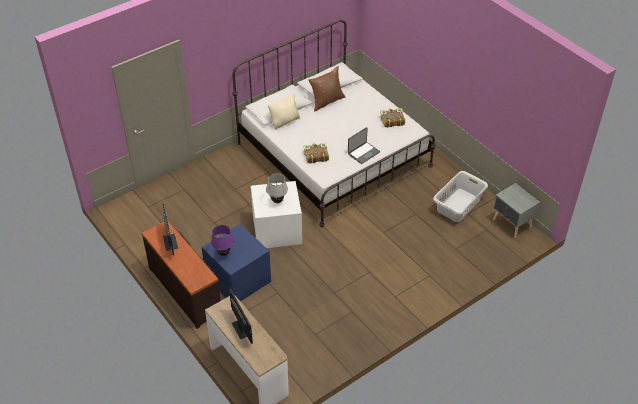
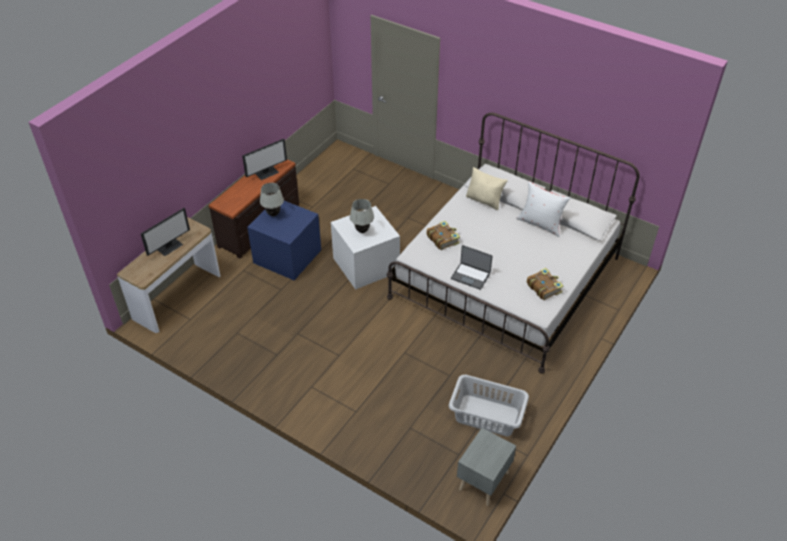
camera: 70 degrees right, 0 degrees up
purple table lamp [211,225,234,256] -> white table lamp [260,183,284,216]
brown pillow [308,66,345,112] -> white pillow [516,181,571,237]

